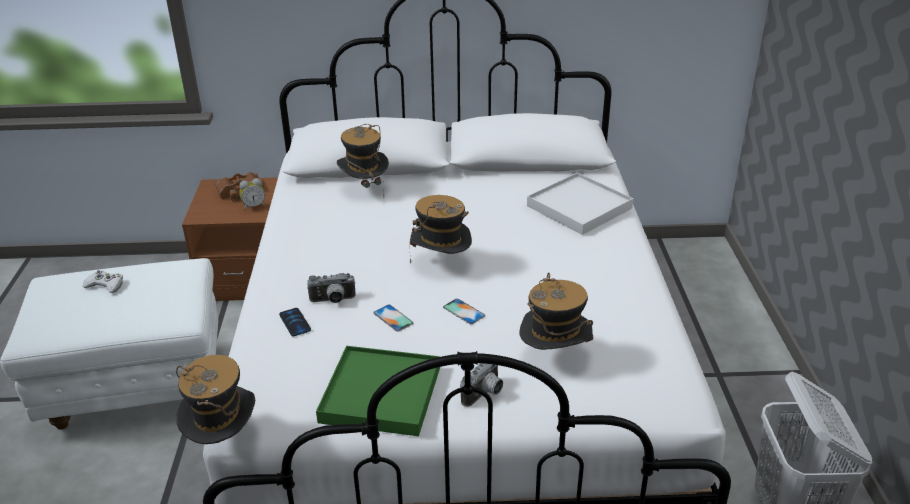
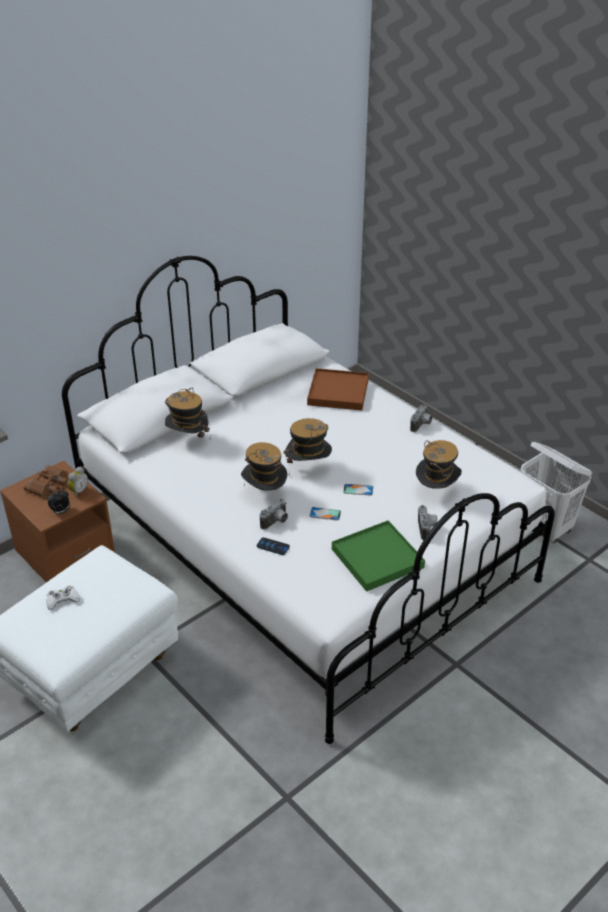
camera: 40 degrees left, 5 degrees up
hat [176,355,255,444] -> hat moved to [241,442,288,491]
white tray [527,172,633,235] -> brown tray [307,368,369,410]
none -> alarm clock [47,490,70,514]
none -> camera [410,404,432,432]

